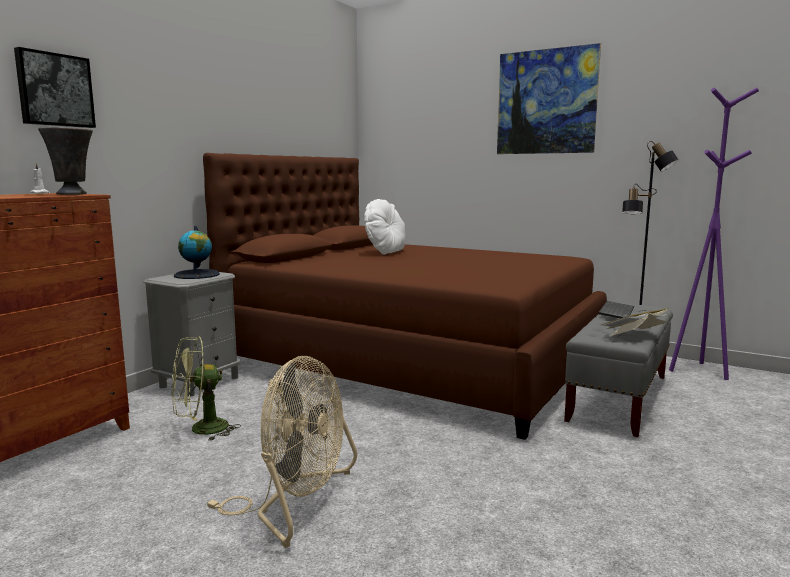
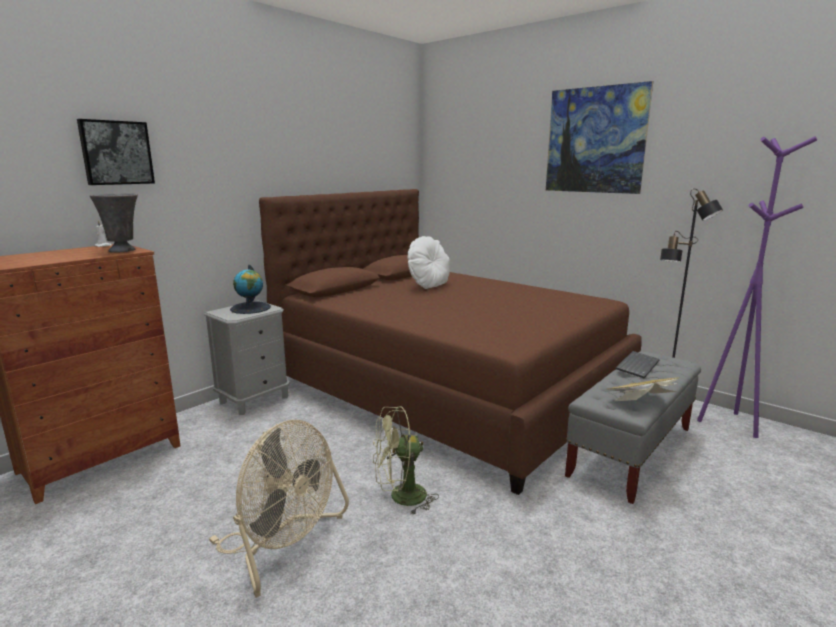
camera: 10 degrees right, 5 degrees up
green fan [172,336,241,441] -> green fan moved to [373,406,439,515]

